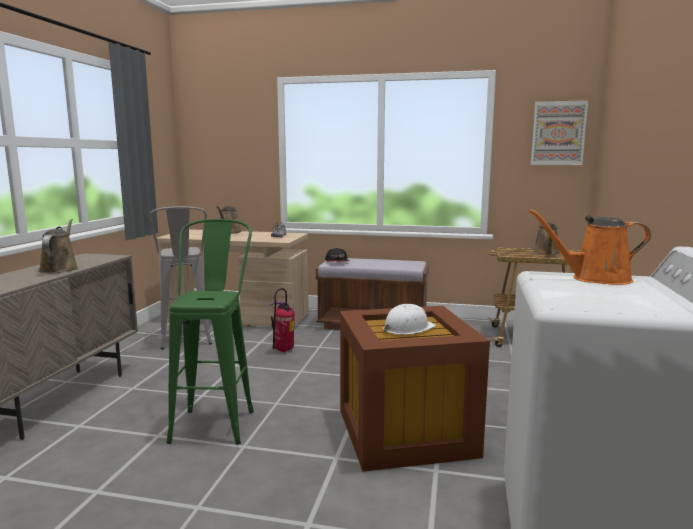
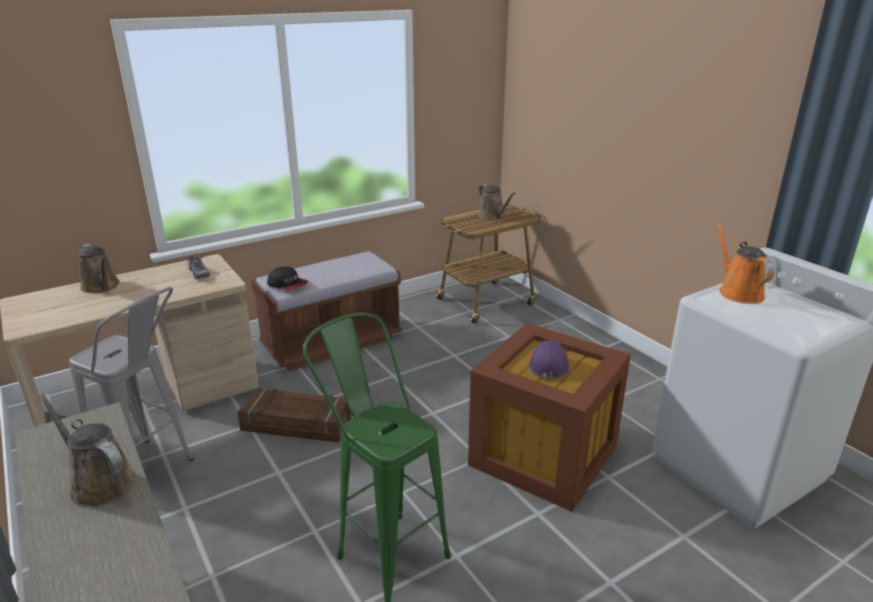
camera: 45 degrees left, 15 degrees up
fire extinguisher [269,288,295,352] -> crate [238,388,352,443]
white hard hat [383,304,436,335] -> purple hard hat [529,340,569,381]
orange watering can [528,209,651,285] -> orange watering can turned 120 degrees clockwise [716,222,775,304]
picture [531,99,589,166] -> none

